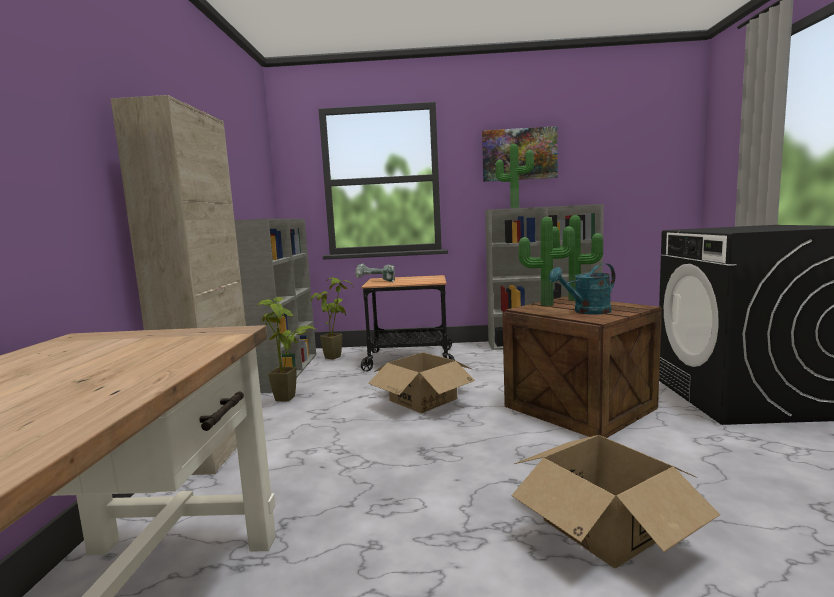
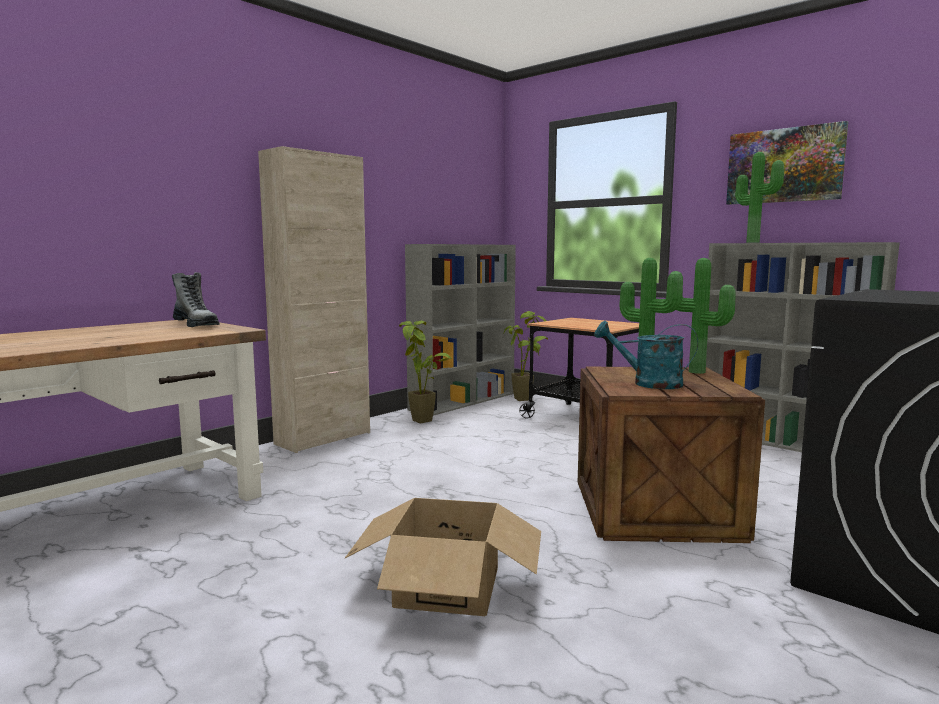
camera: 40 degrees right, 0 degrees up
power drill [355,263,395,282] -> none
cardboard box [368,352,475,413] -> none
none -> boot [172,272,220,327]

